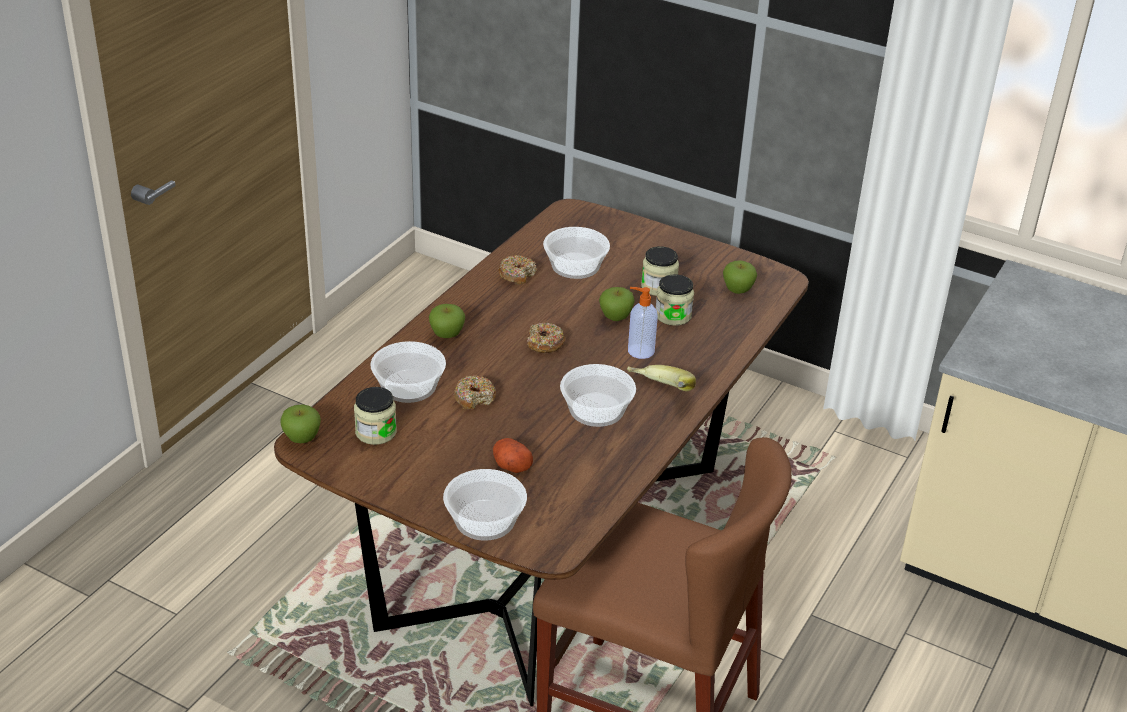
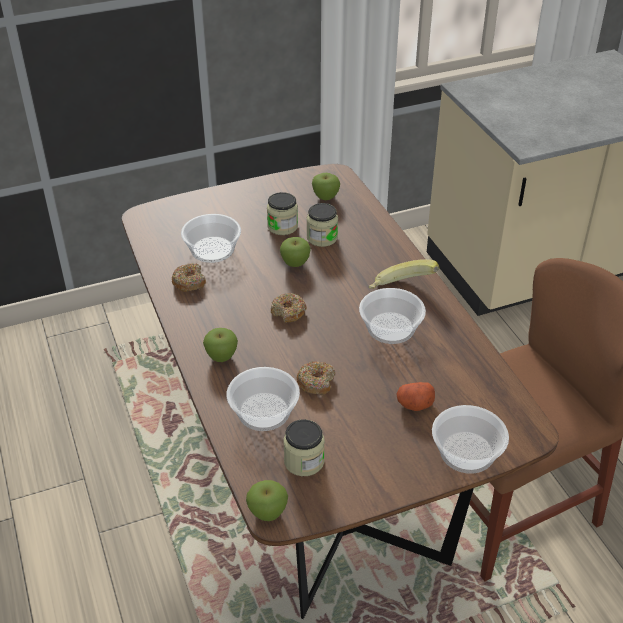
camera: 50 degrees left, 5 degrees up
soap dispenser [628,287,658,359] -> none

